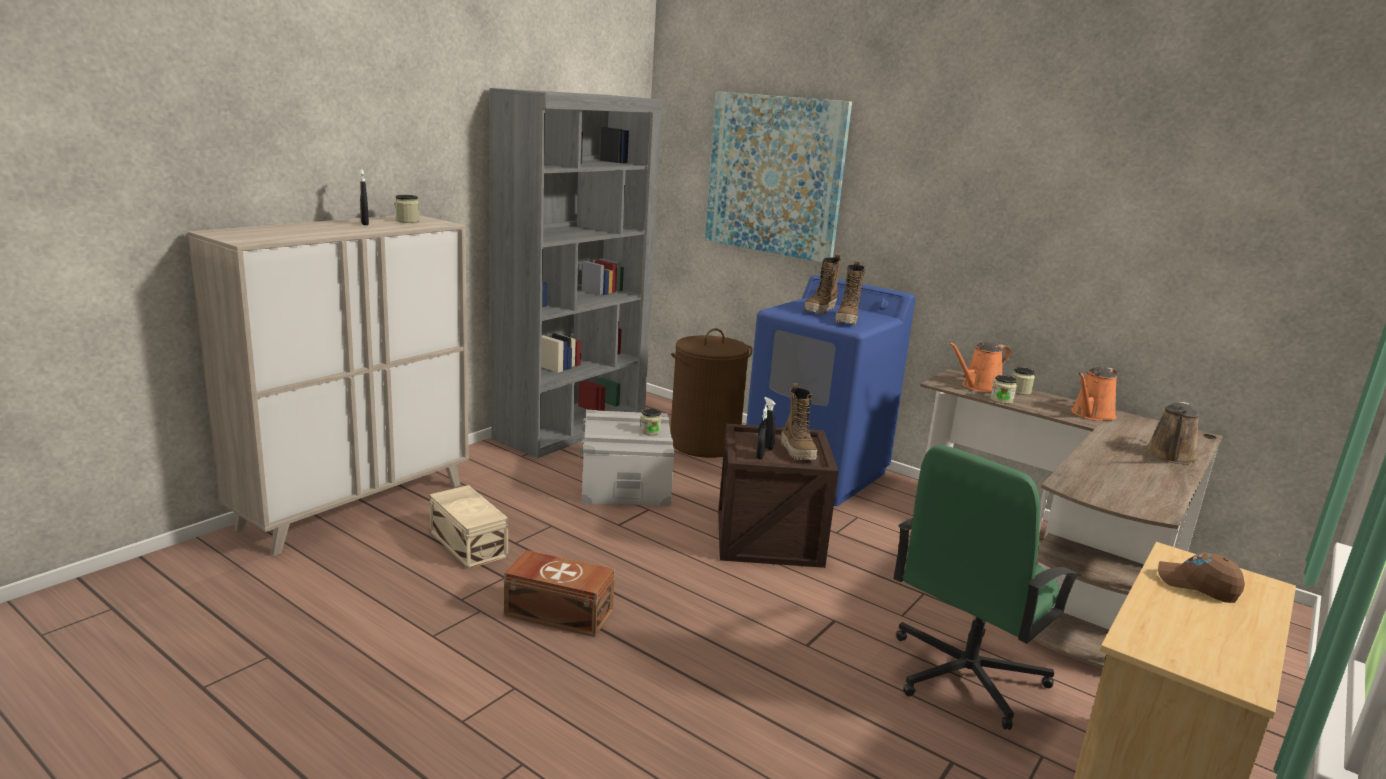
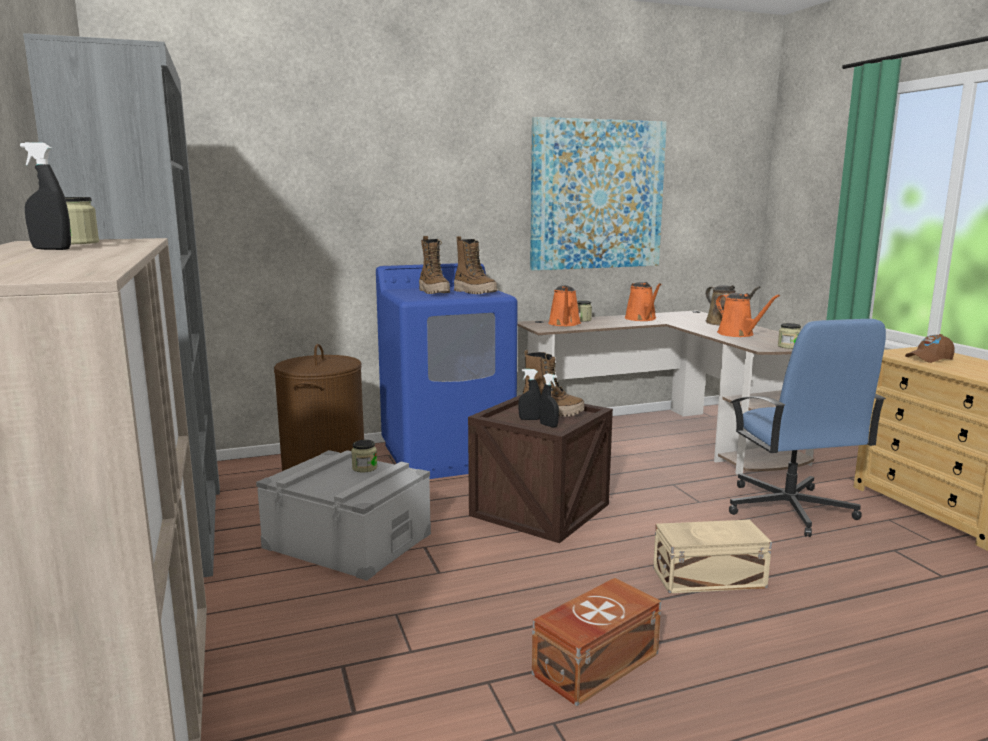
camera: 55 degrees left, 5 degrees down
beige storage box [429,485,508,569] -> beige storage box moved to [653,520,772,594]
picture [705,91,852,262] -> picture moved to [530,117,667,271]
green office chair [893,445,1081,730] -> blue office chair [729,319,886,537]
jar [991,375,1017,404] -> jar moved to [778,323,801,349]
none -> orange watering can [716,293,780,337]

